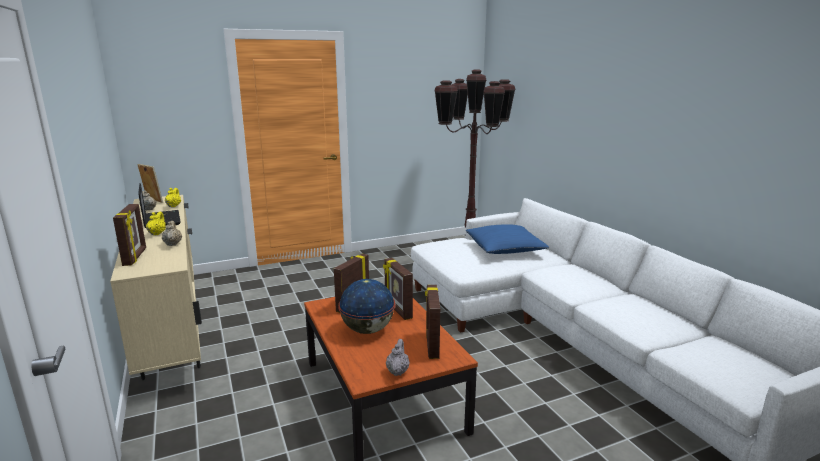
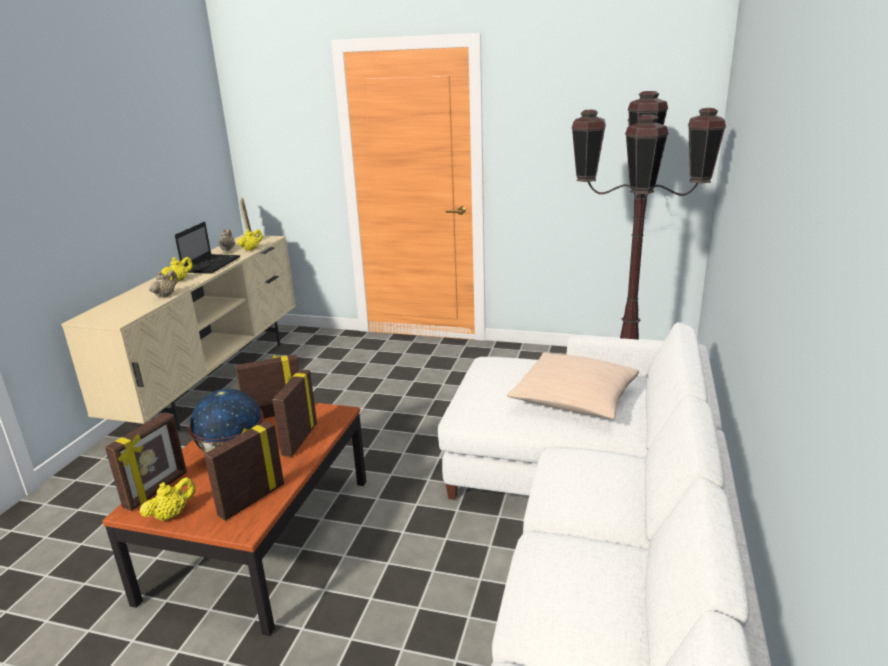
camera: 40 degrees right, 5 degrees up
picture frame [113,204,146,266] -> picture frame moved to [105,412,187,511]
grey teapot [386,339,410,376] -> yellow teapot [140,477,195,522]
blue pillow [466,224,549,254] -> beige pillow [507,352,639,419]

